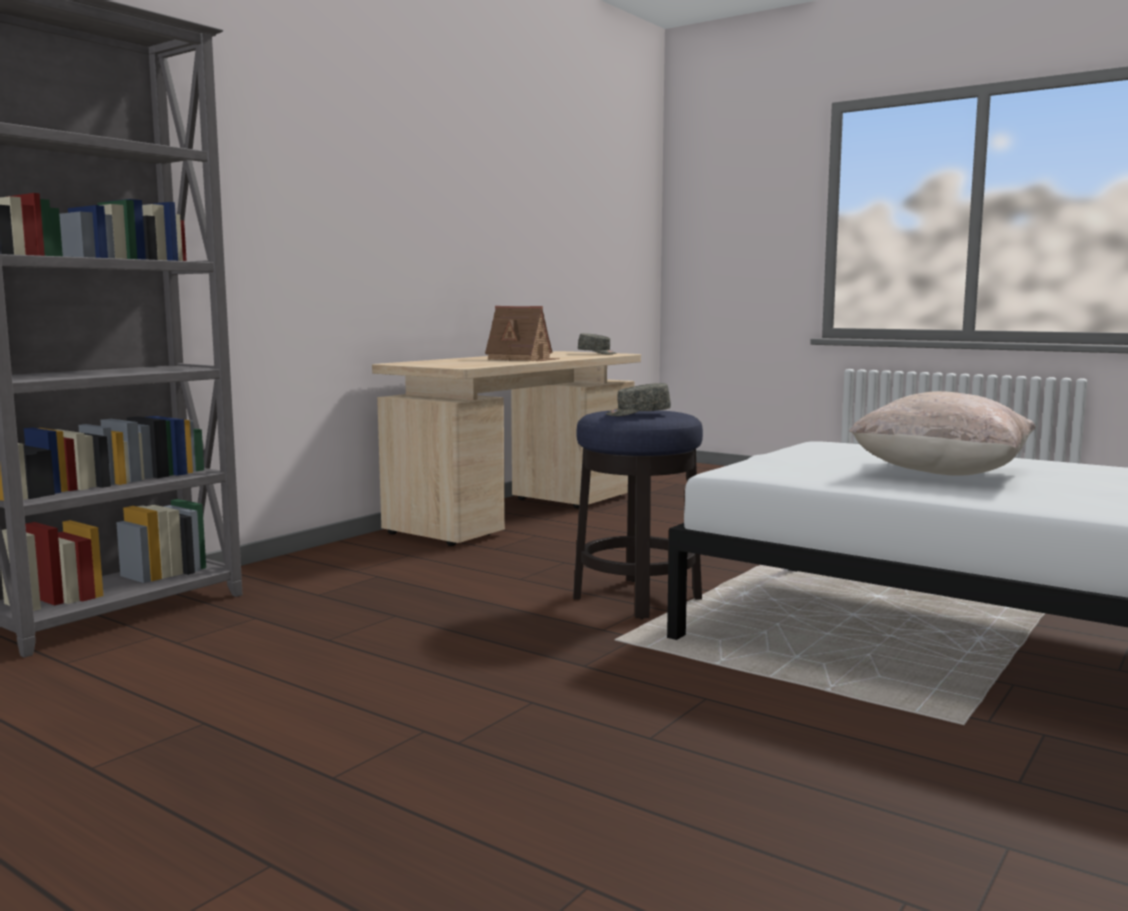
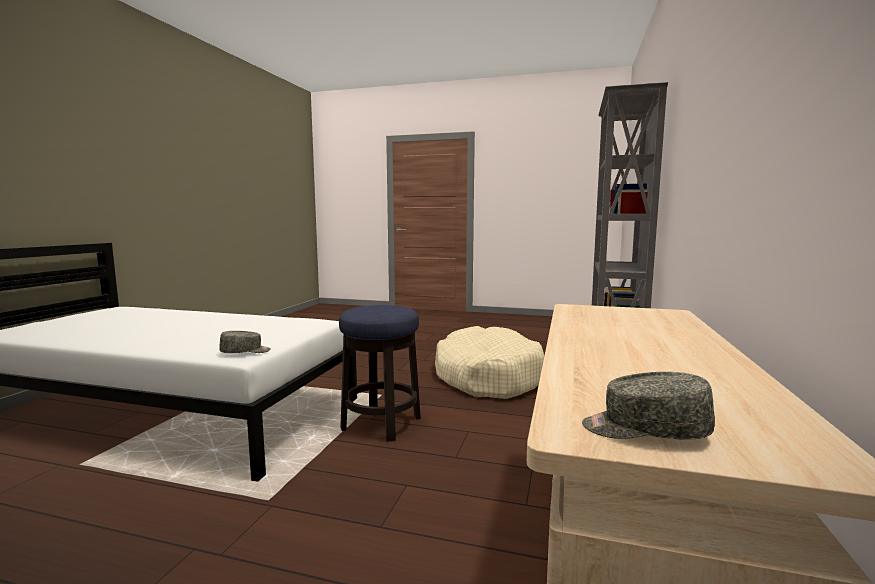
camera: 160 degrees right, 0 degrees up
toy house [485,306,560,361] -> none
grey cap [606,383,671,416] -> grey cap moved to [219,331,271,353]
beige pillow [849,391,1036,476] -> none
none -> beige dog bed [435,326,544,399]

